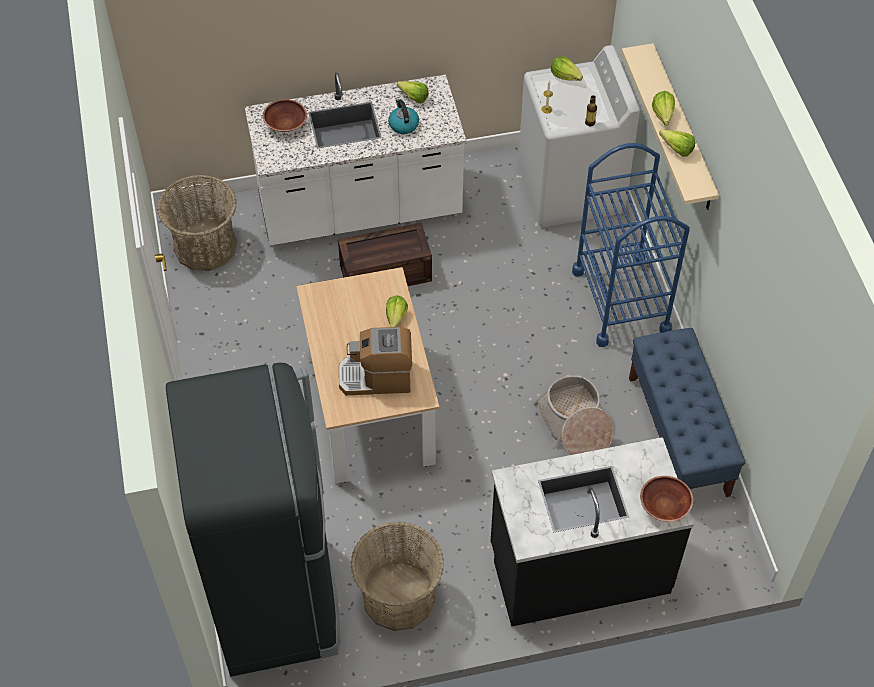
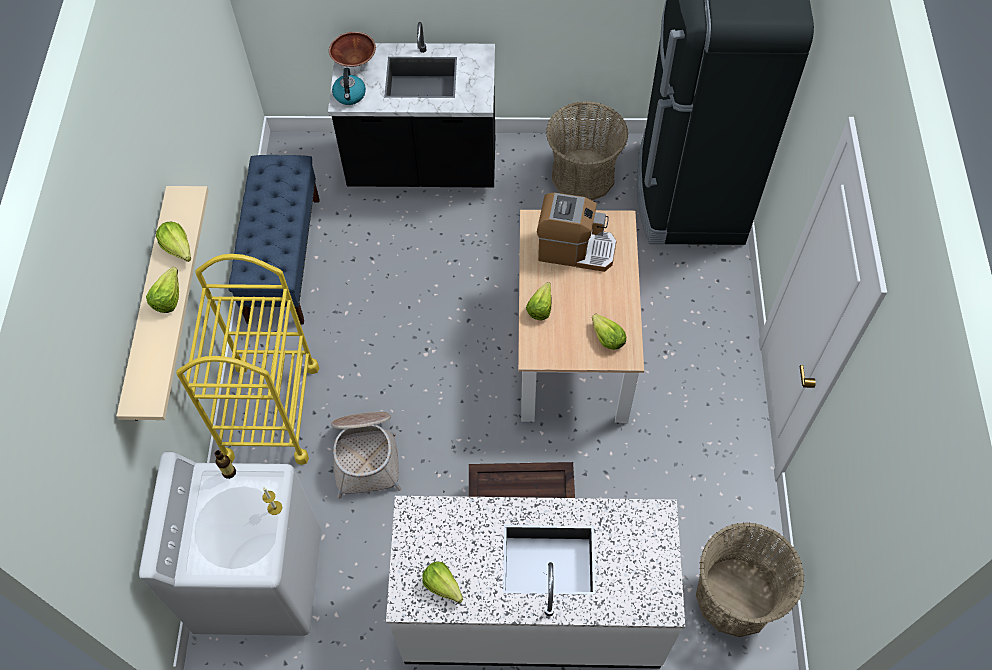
camera: 165 degrees left, 5 degrees up
brown bowl [263,99,307,132] -> none
kettle [388,99,419,134] -> kettle moved to [332,68,366,105]
basket [533,375,614,455] -> basket moved to [331,412,401,499]
lettuce [551,56,583,81] -> lettuce moved to [592,314,626,350]
blue cart [572,143,690,347] -> yellow cart [176,254,319,465]

